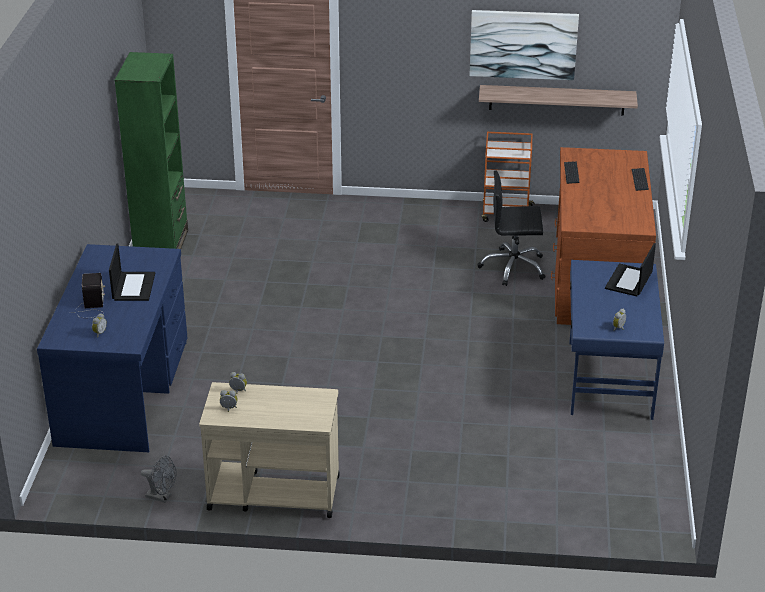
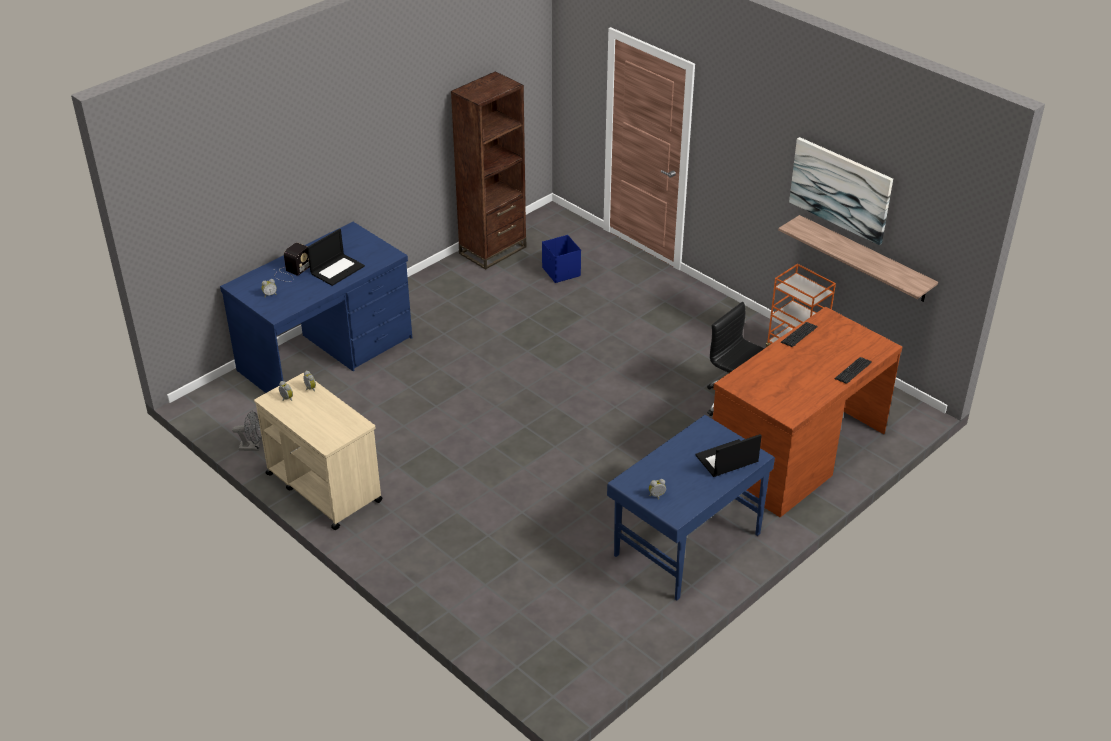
camera: 40 degrees right, 5 degrees up
green bookcase [114,52,188,249] -> brown bookcase [451,71,526,270]
grey fan [141,456,176,503] -> grey fan turned 60 degrees counterclockwise [232,410,262,451]
none -> blue storage box [542,235,581,283]

